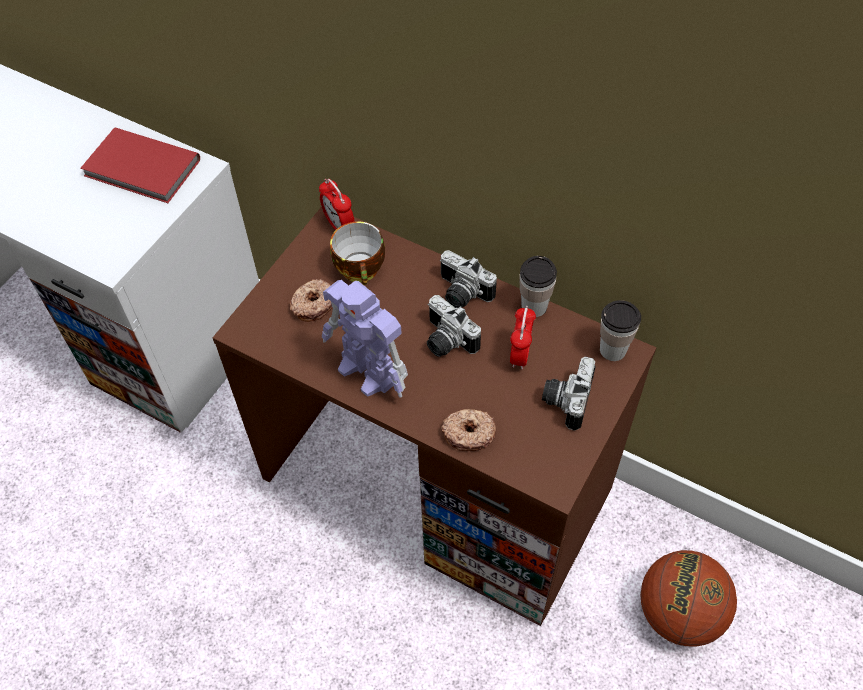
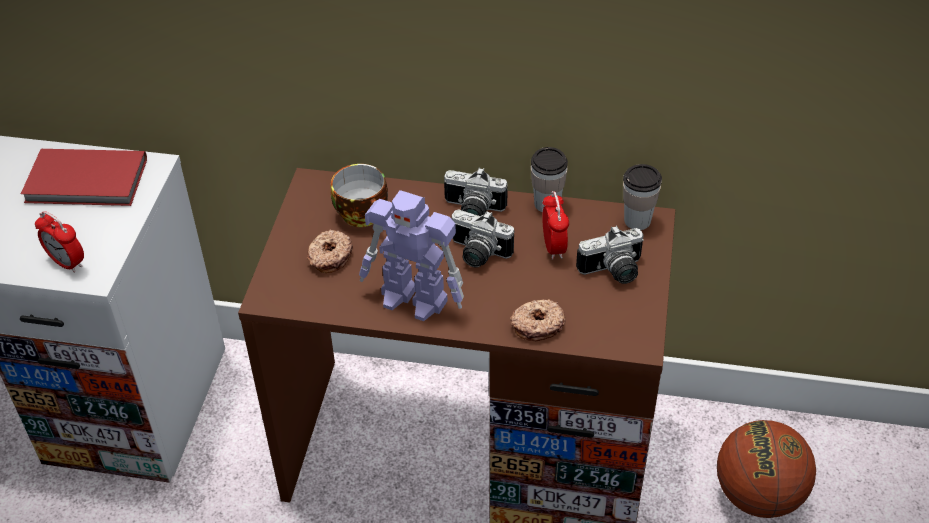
camera: 20 degrees left, 10 degrees down
alarm clock [319,179,355,230] -> alarm clock moved to [35,211,84,273]
camera [542,357,596,431] -> camera turned 105 degrees counterclockwise [576,225,644,284]

